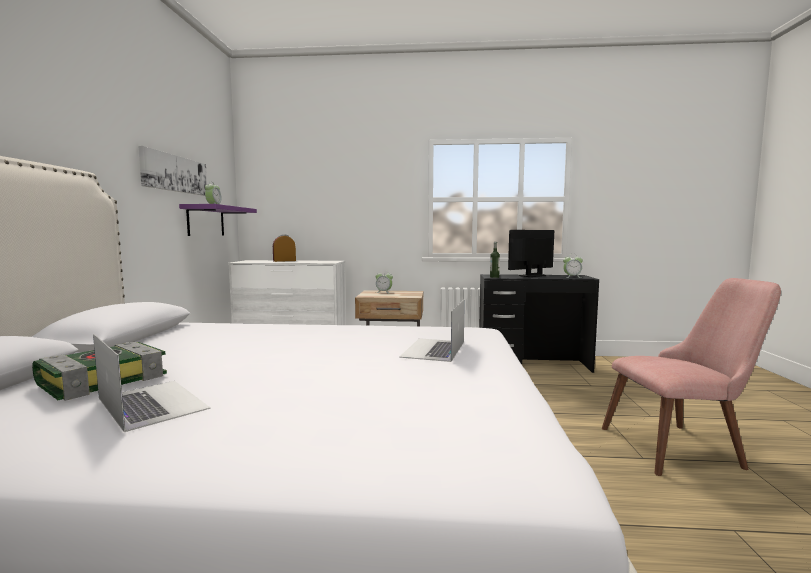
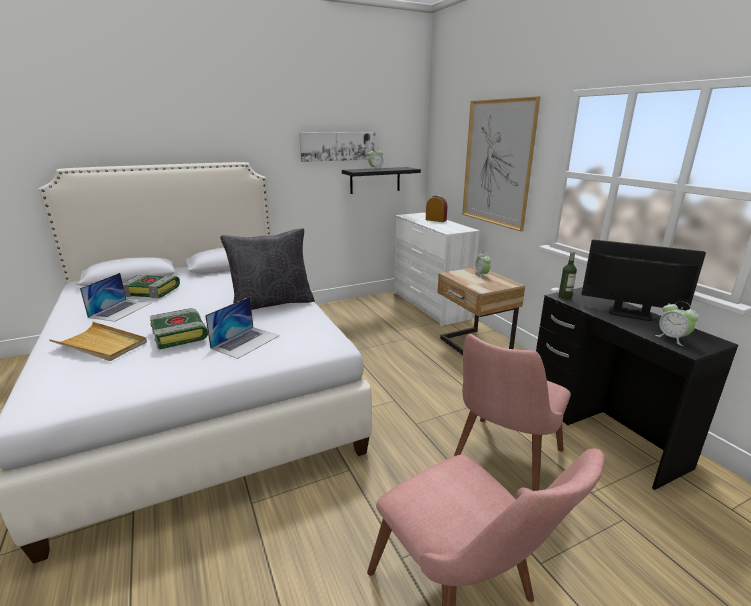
camera: 60 degrees right, 15 degrees up
purple shelf [179,204,257,236] -> black shelf [342,167,421,194]
laptop [399,299,465,362] -> laptop turned 135 degrees clockwise [205,297,280,359]
none -> beige tray [49,322,147,361]
none -> book [150,308,208,349]
none -> black pillow [220,228,315,310]
none -> pink chair [454,334,571,491]
none -> picture [462,96,541,231]

